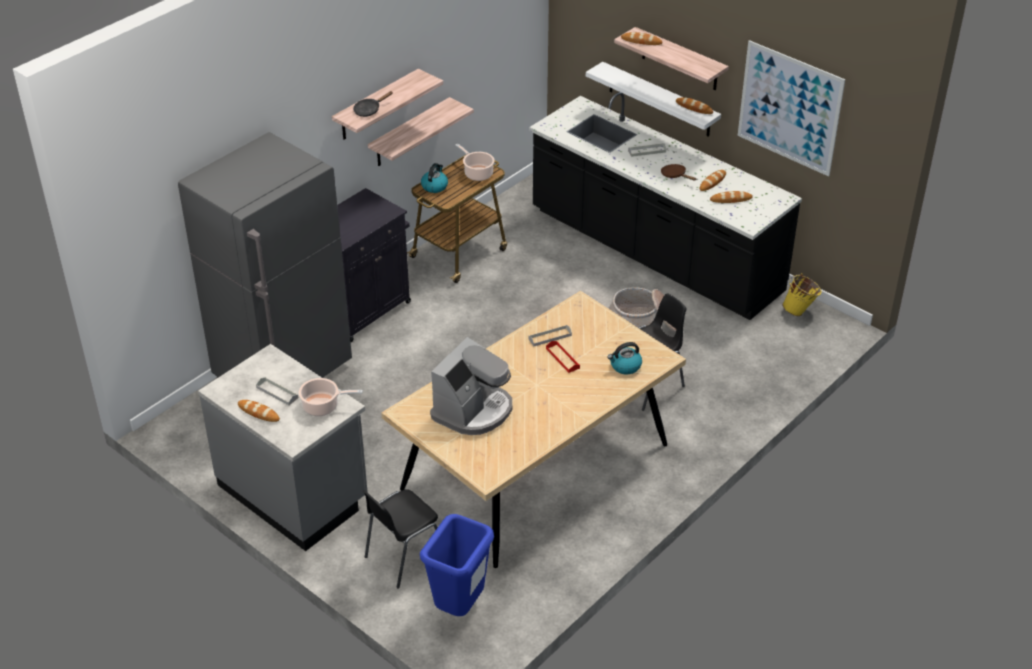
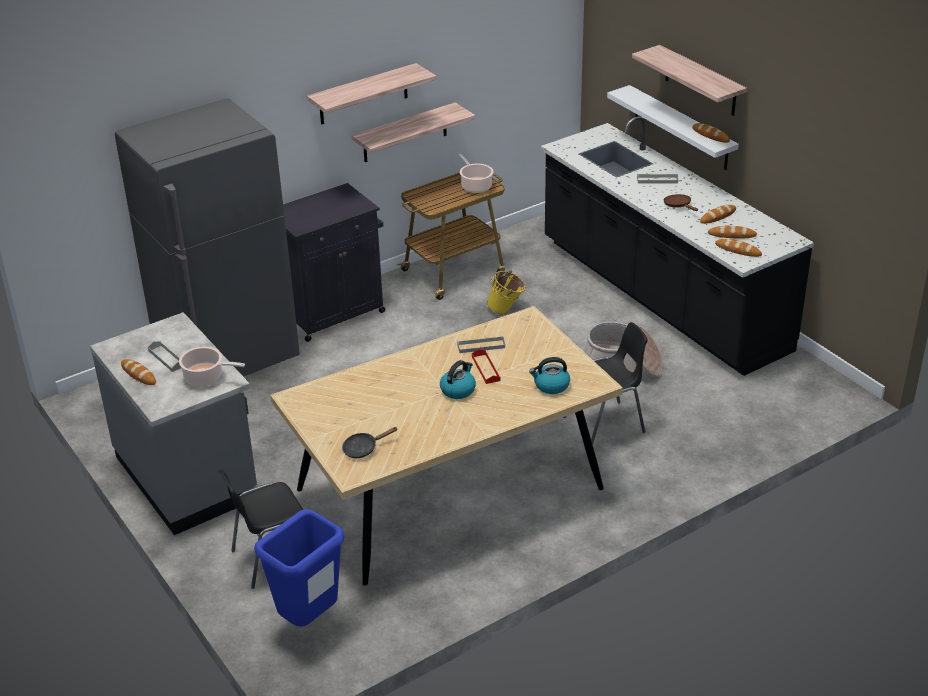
camera: 15 degrees right, 5 degrees down
black frying pan [353,91,393,117] -> black frying pan moved to [342,427,398,458]
kettle [421,163,448,193] -> kettle moved to [440,360,476,399]
coffee machine [430,337,512,435] -> none
bread [621,32,662,45] -> bread moved to [715,239,762,257]
picture [738,40,845,176] -> none
yellow bucket [782,273,821,316] -> yellow bucket moved to [487,270,525,314]

